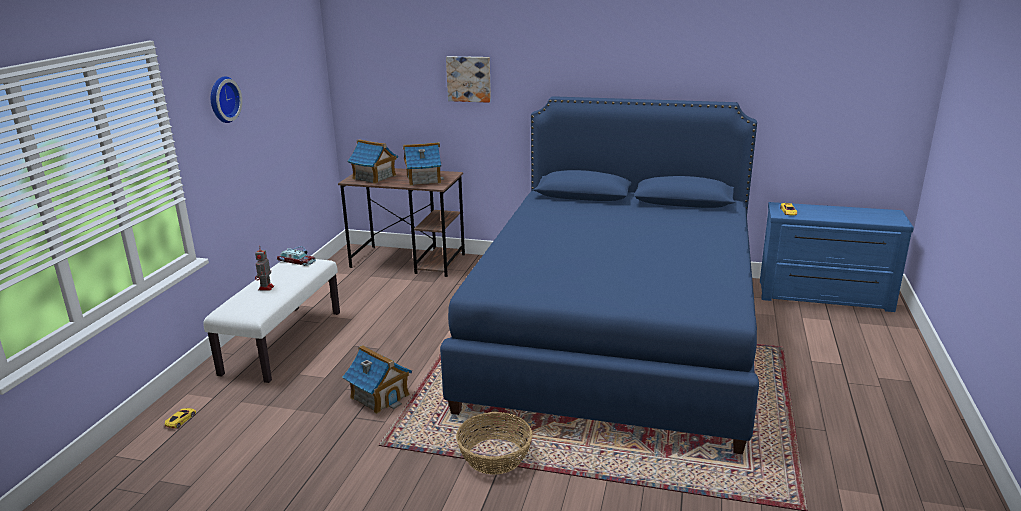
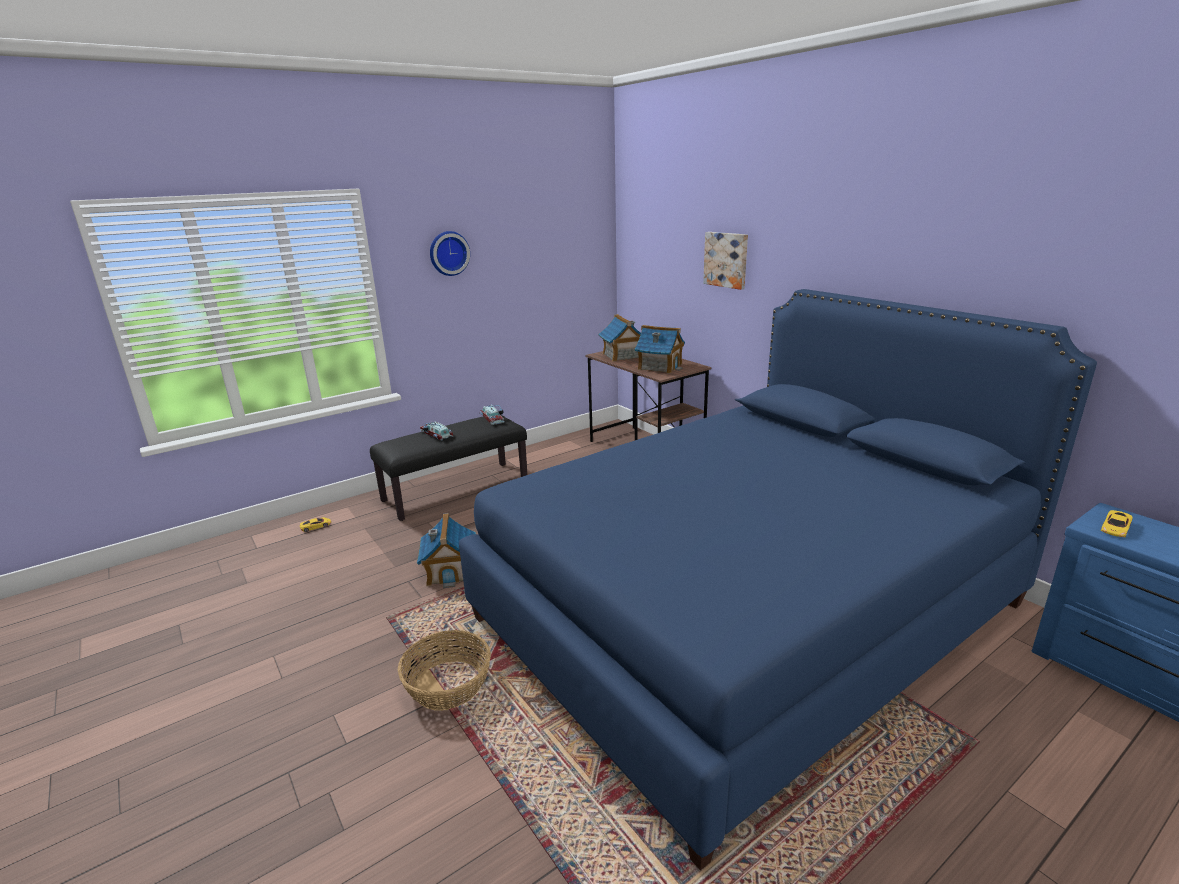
camera: 40 degrees right, 0 degrees up
white bench [203,259,340,383] -> black bench [370,415,527,521]
toy robot [255,246,274,291] -> toy car [420,421,453,440]

